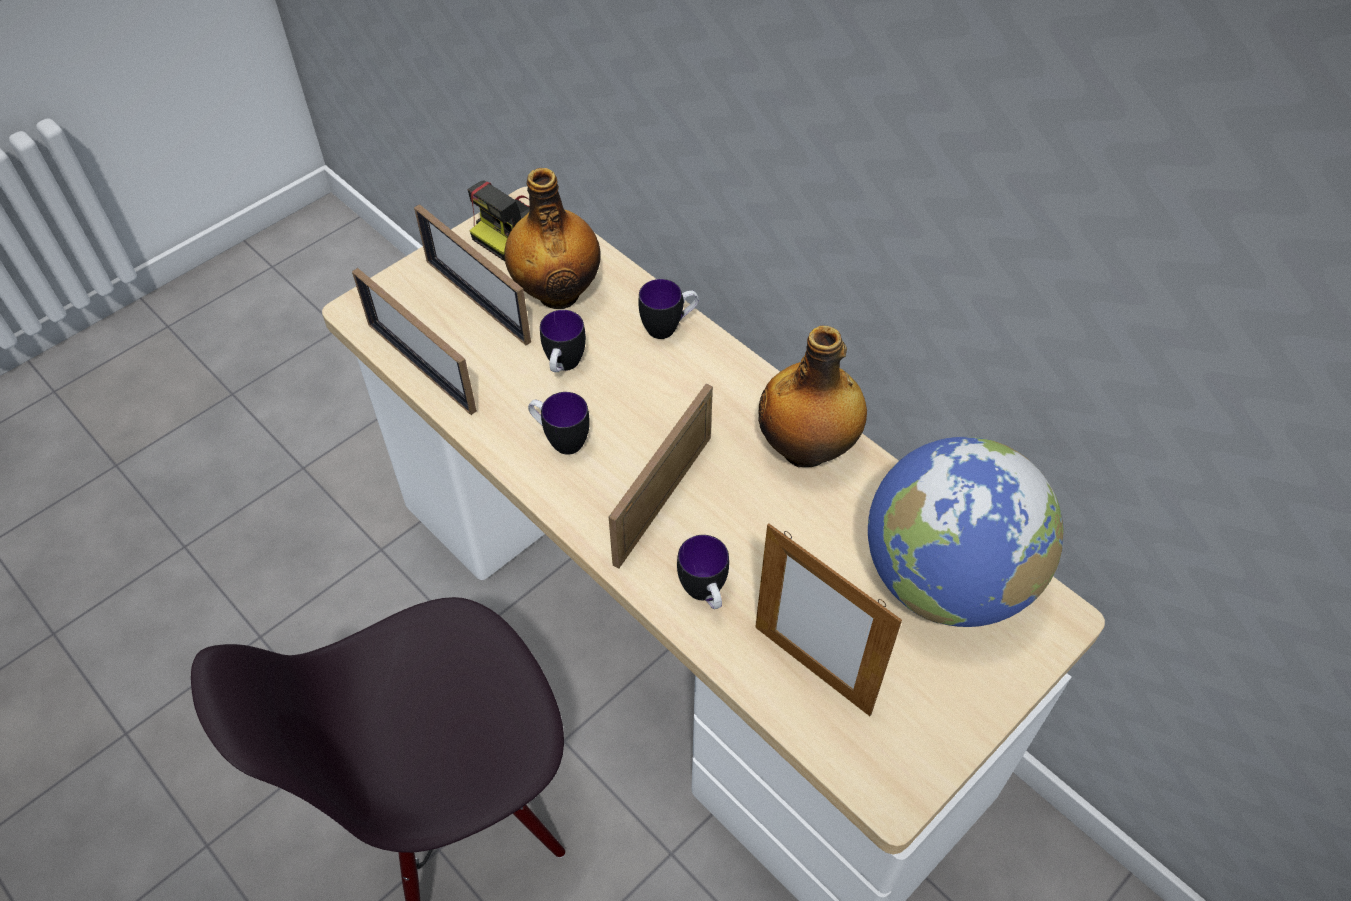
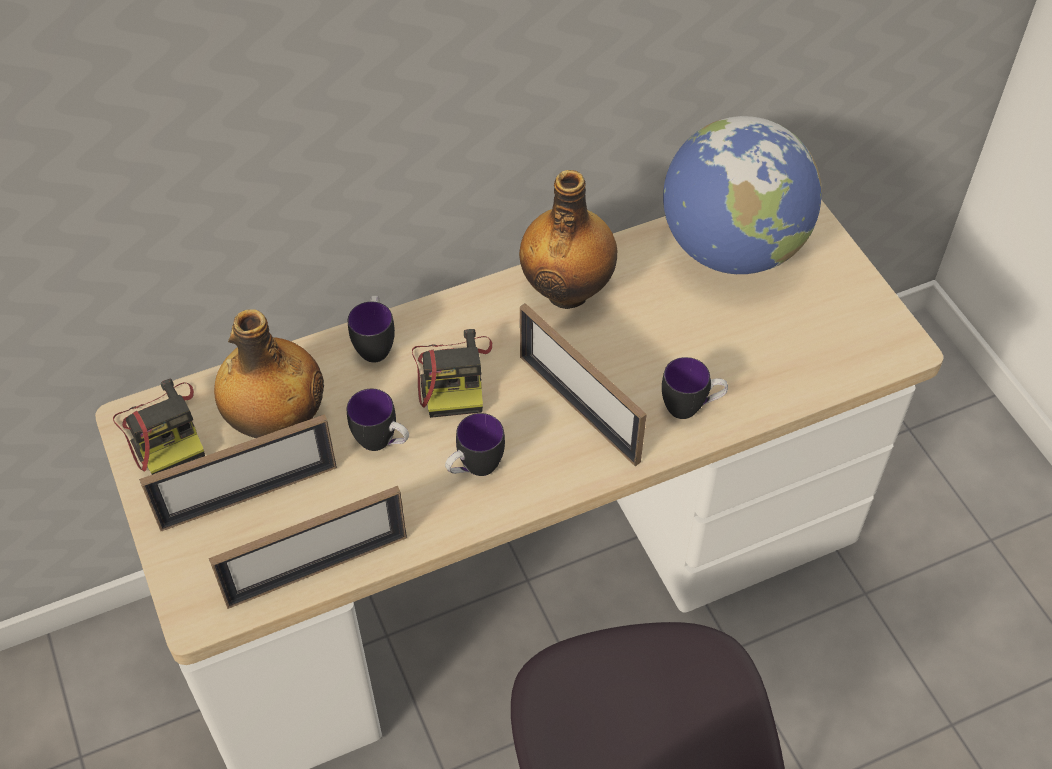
camera: 70 degrees left, 0 degrees up
picture frame [755,524,902,716] -> none
none -> camera [412,329,492,418]

